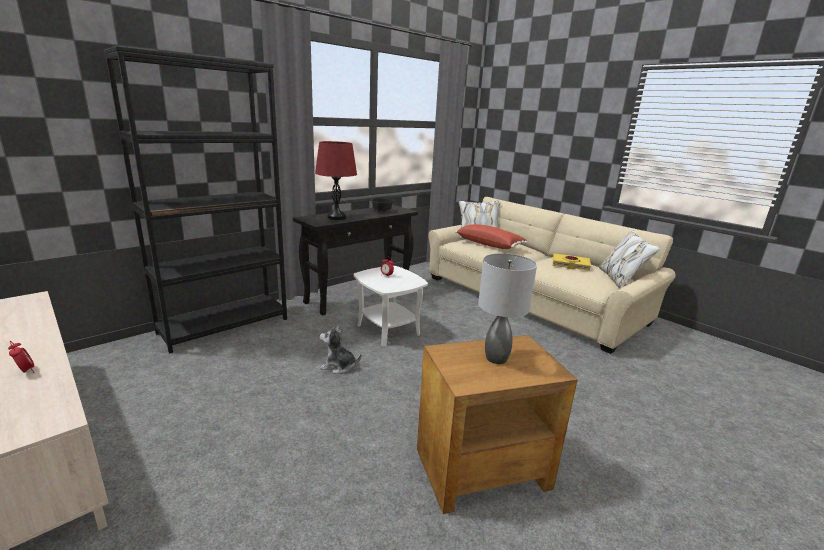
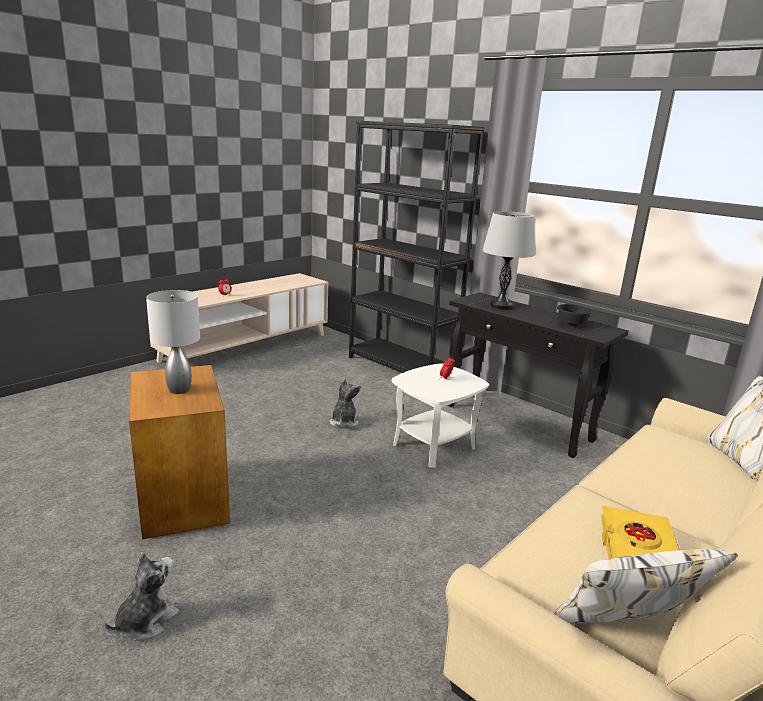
camera: 85 degrees right, 0 degrees up
red table lamp [315,141,357,220] -> grey table lamp [483,211,535,310]
red pillow [455,224,527,249] -> none
none -> plush toy [105,552,179,641]

